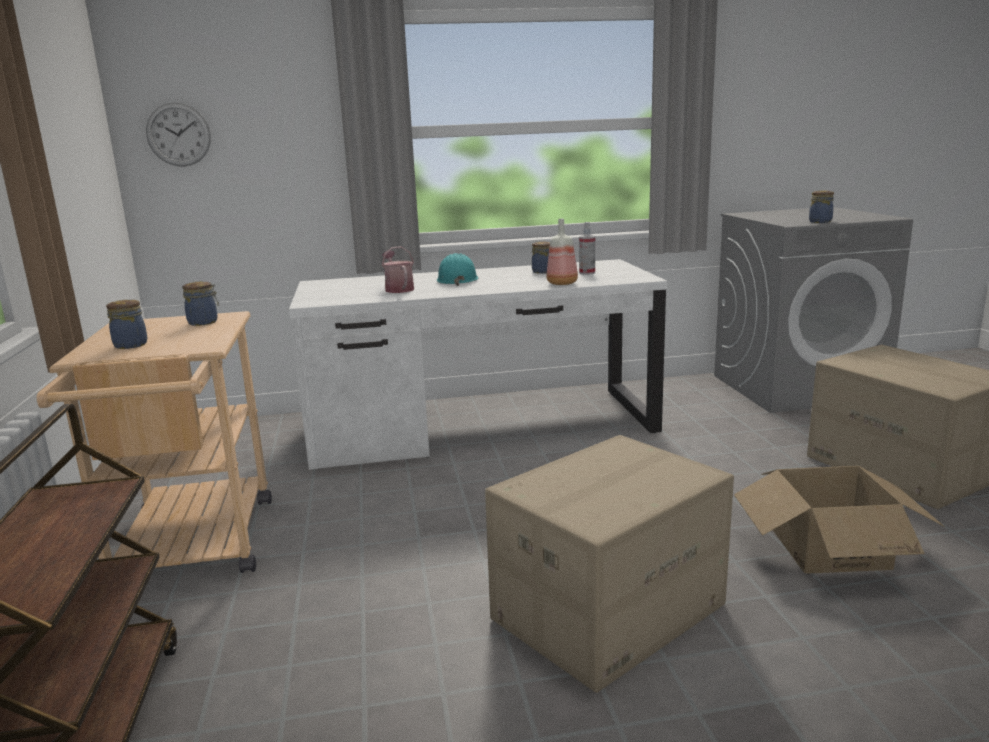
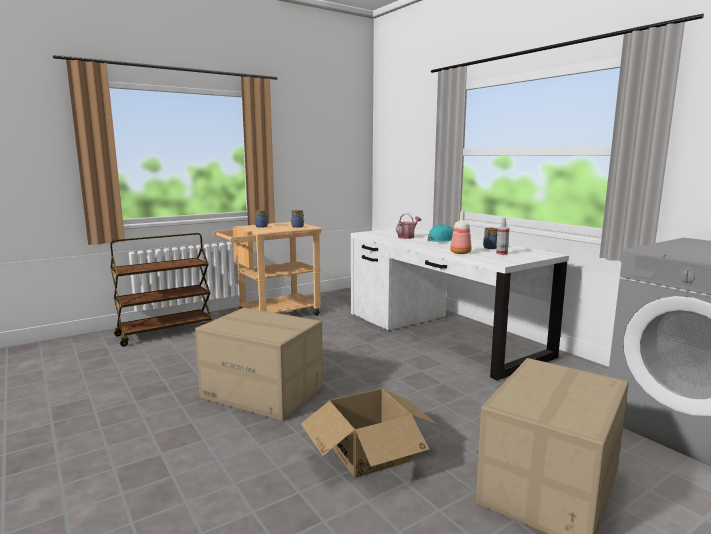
camera: 65 degrees right, 5 degrees down
wall clock [146,102,211,167] -> none
jar [809,190,834,223] -> none

